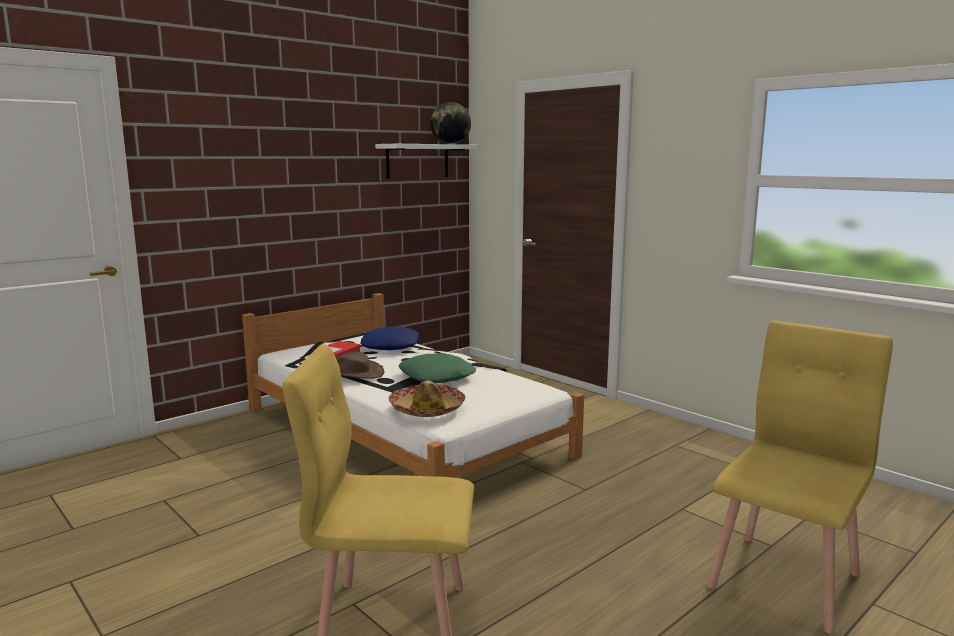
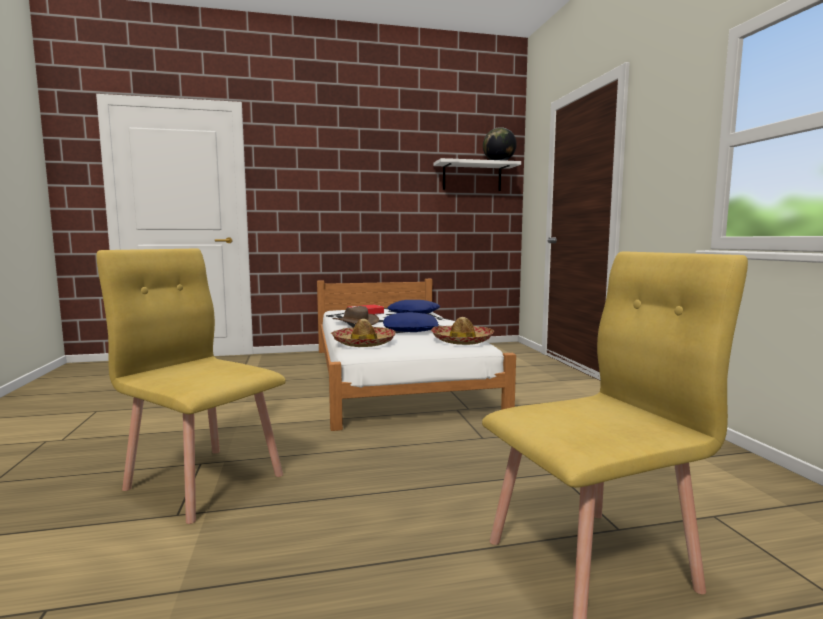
camera: 30 degrees right, 5 degrees down
green pillow [398,353,476,383] -> blue pillow [383,312,438,332]
none -> hat [431,317,494,345]

